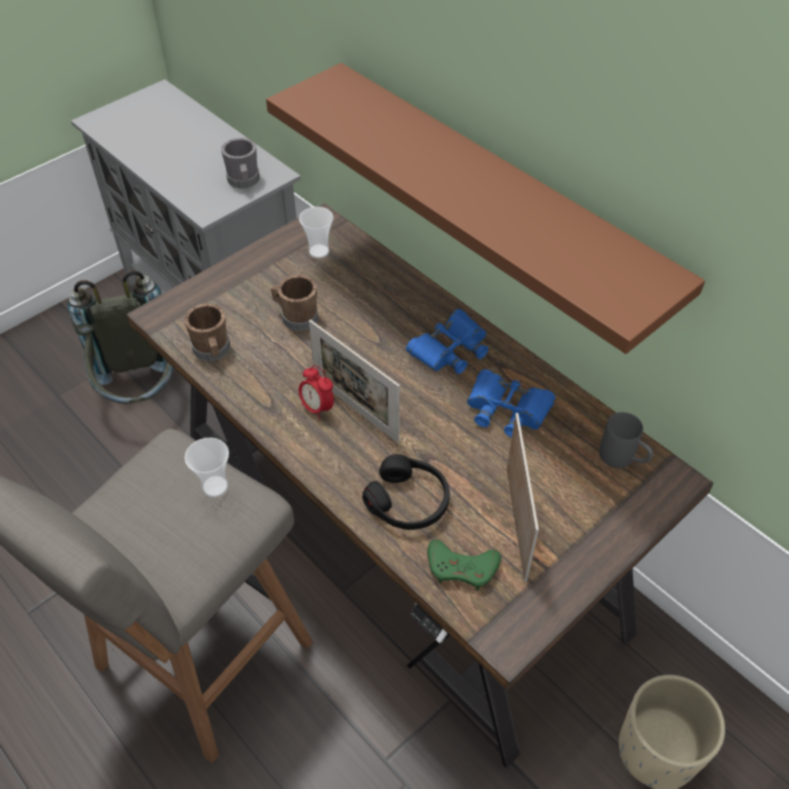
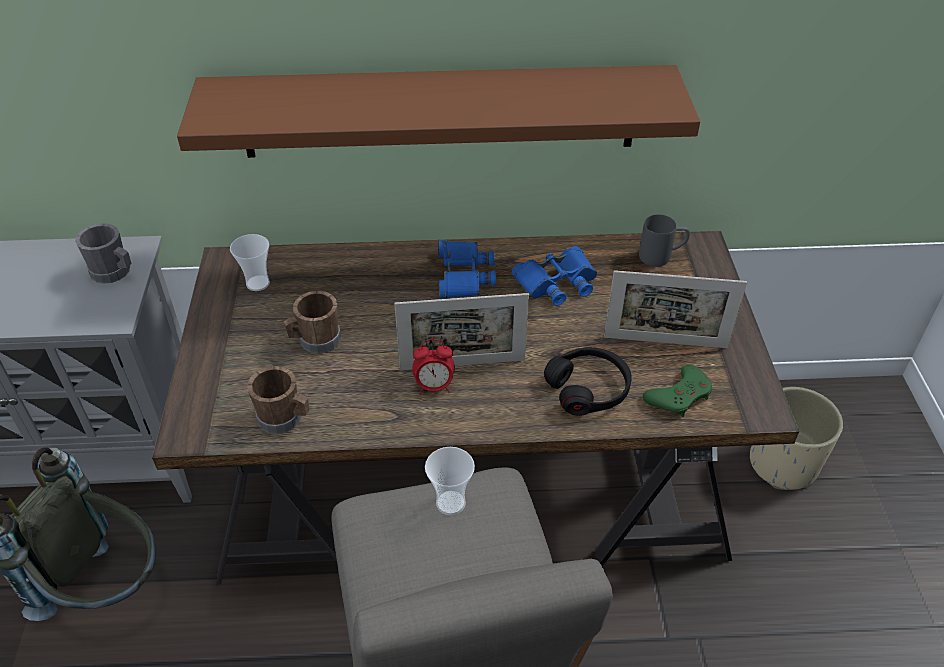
camera: 50 degrees left, 5 degrees down
picture frame [507,413,539,582] -> picture frame turned 150 degrees clockwise [604,270,747,348]

